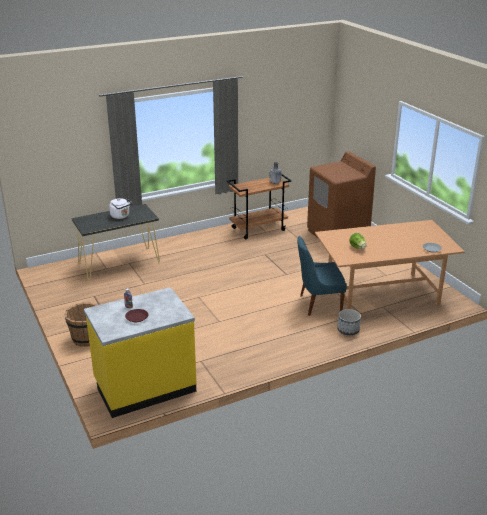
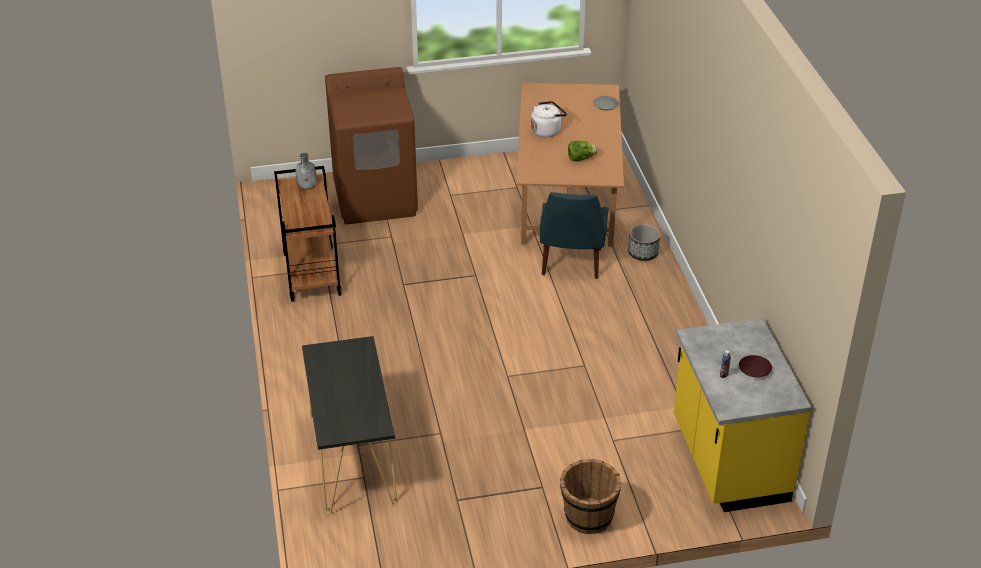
camera: 75 degrees left, 10 degrees up
white kettle [109,198,132,219] -> white kettle moved to [531,101,567,138]

